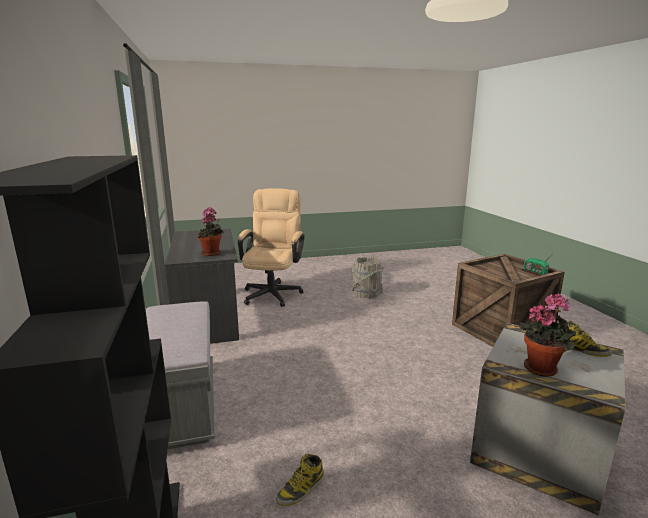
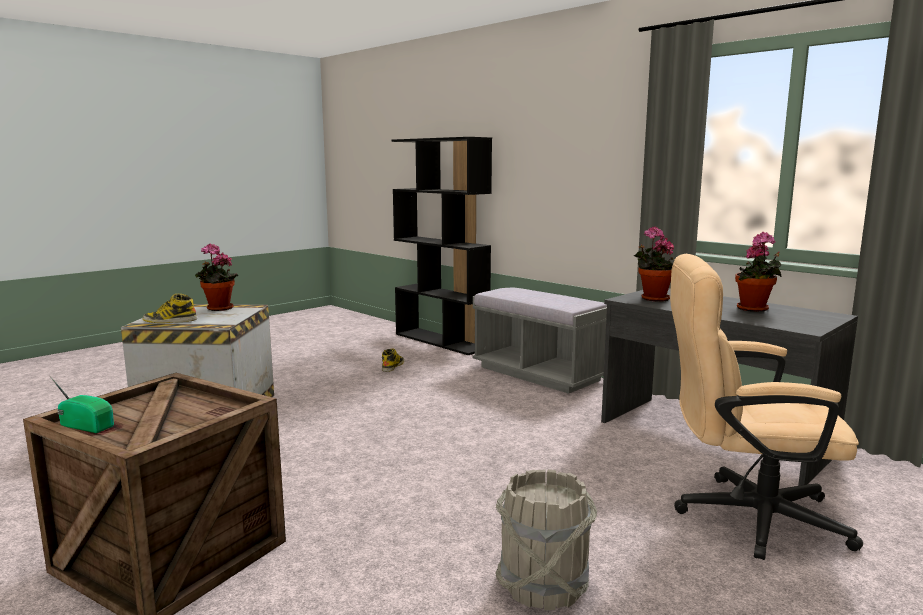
camera: 150 degrees right, 5 degrees down
beige office chair [238,188,305,307] -> beige office chair turned 120 degrees clockwise [670,254,863,560]
none -> potted plant [735,232,782,312]

